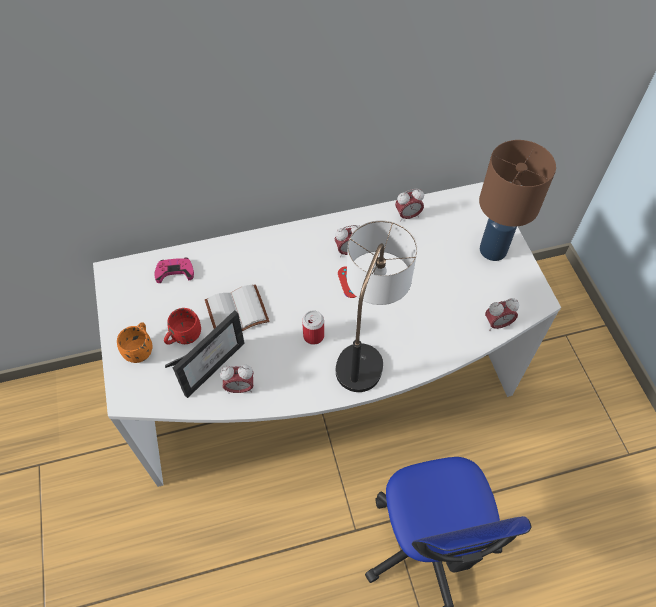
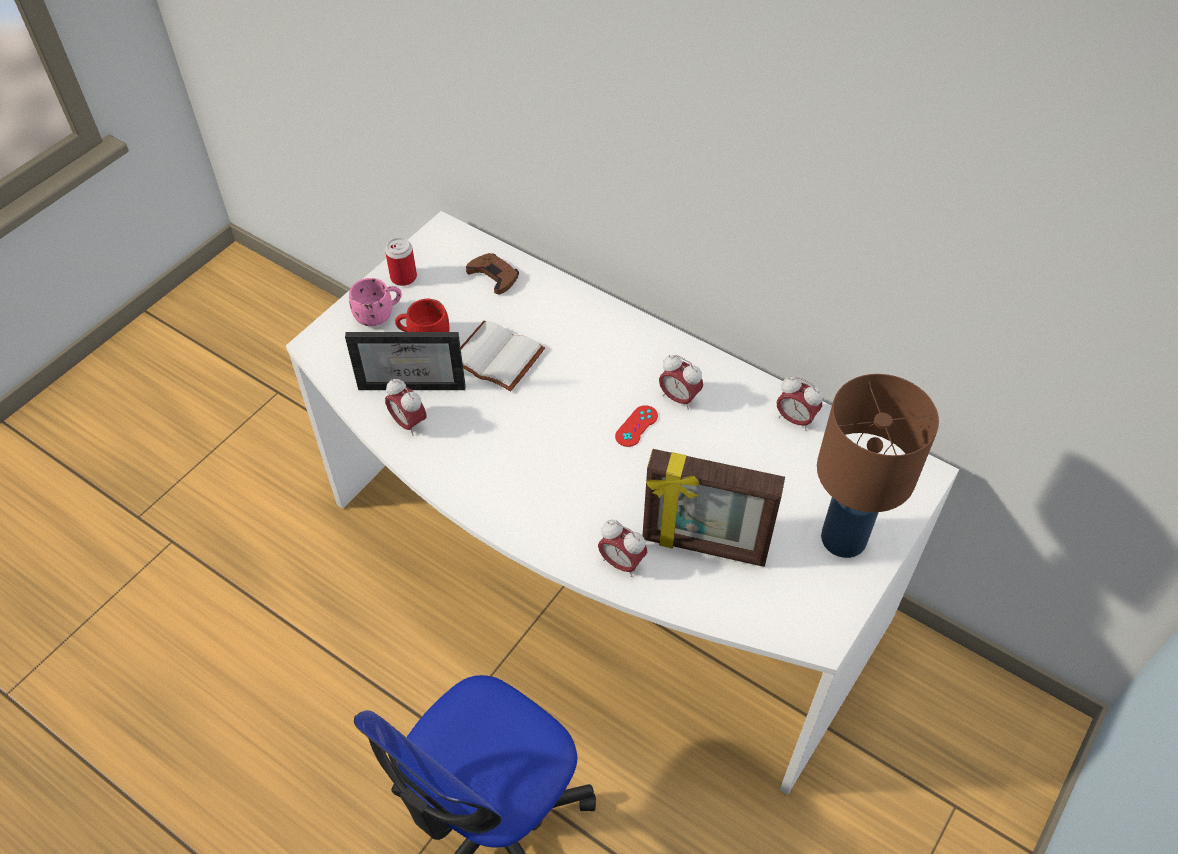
camera: 50 degrees right, 5 degrees down
orange mug [117,322,153,363] -> pink mug [349,278,402,326]
pink game controller [154,258,194,283] -> brown game controller [466,253,519,295]
can [302,310,324,345] -> can moved to [385,237,417,286]
table lamp [336,220,417,392] -> none
alarm clock [485,298,519,331] -> alarm clock moved to [598,520,647,577]
none -> picture frame [642,449,785,567]

